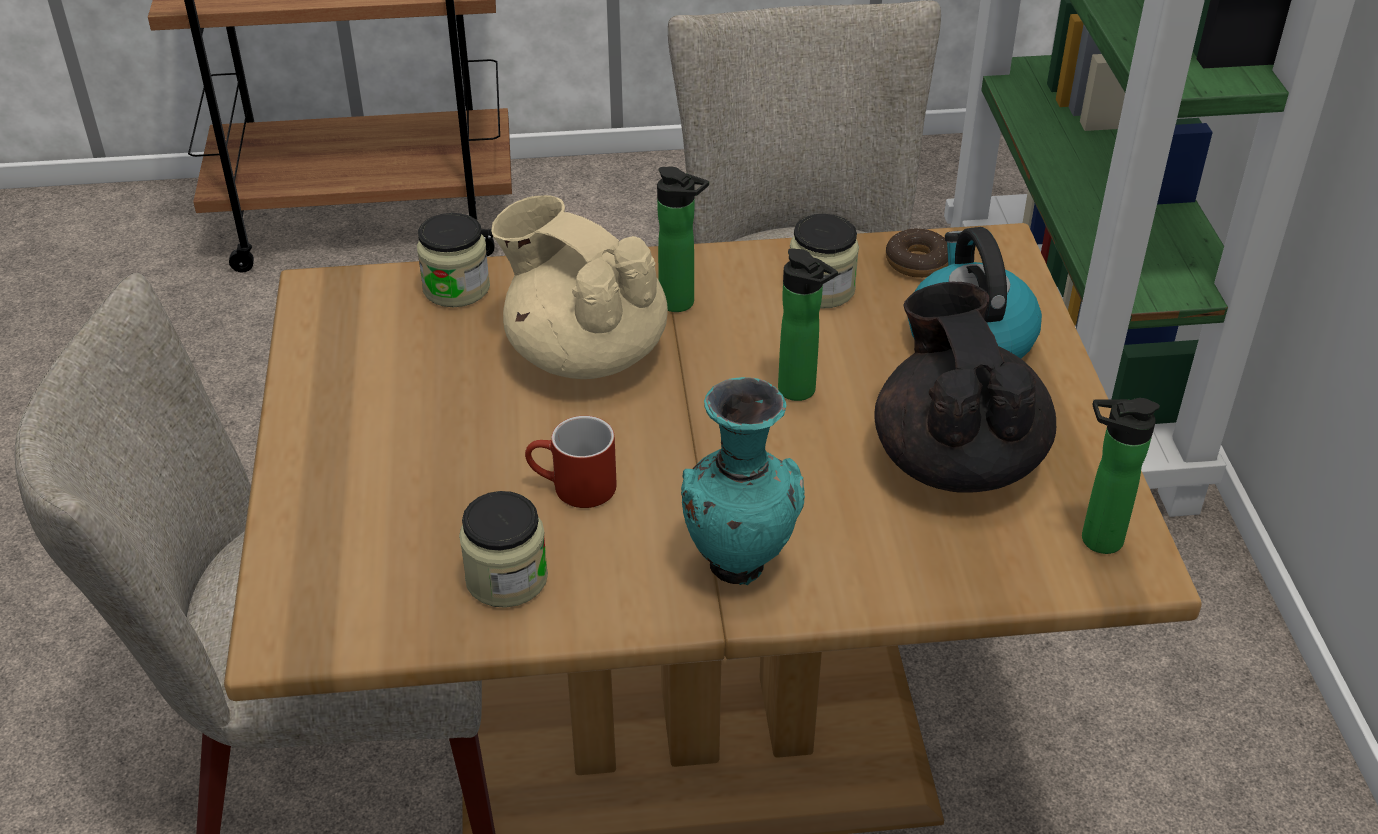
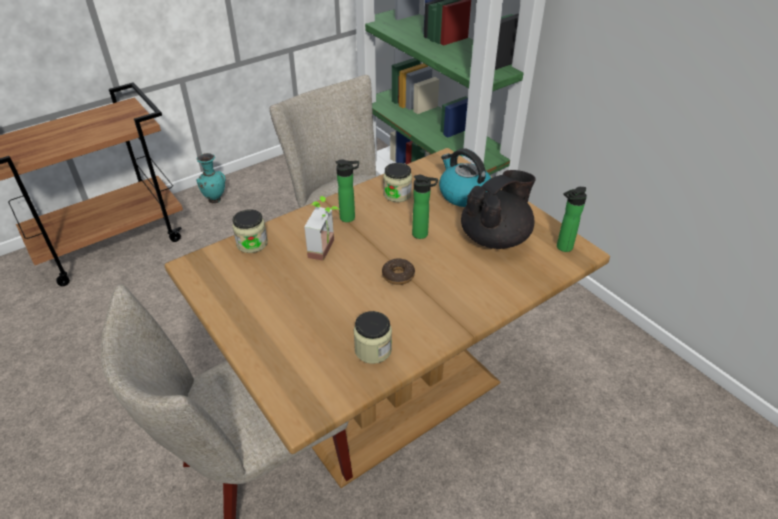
camera: 30 degrees left, 0 degrees up
beige teapot [491,195,668,379] -> potted plant [304,196,339,261]
red mug [525,416,617,508] -> none
turquoise vase [681,377,805,585] -> turquoise vase moved to [196,153,225,203]
black teapot [874,281,1056,493] -> black teapot turned 90 degrees clockwise [461,170,536,249]
donut [886,228,948,278] -> donut moved to [382,258,415,285]

